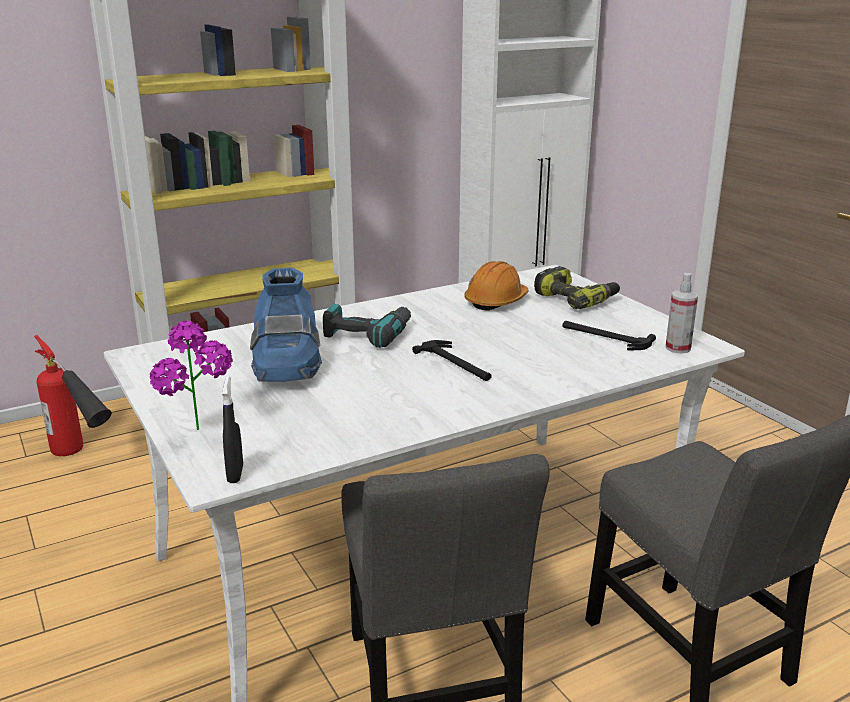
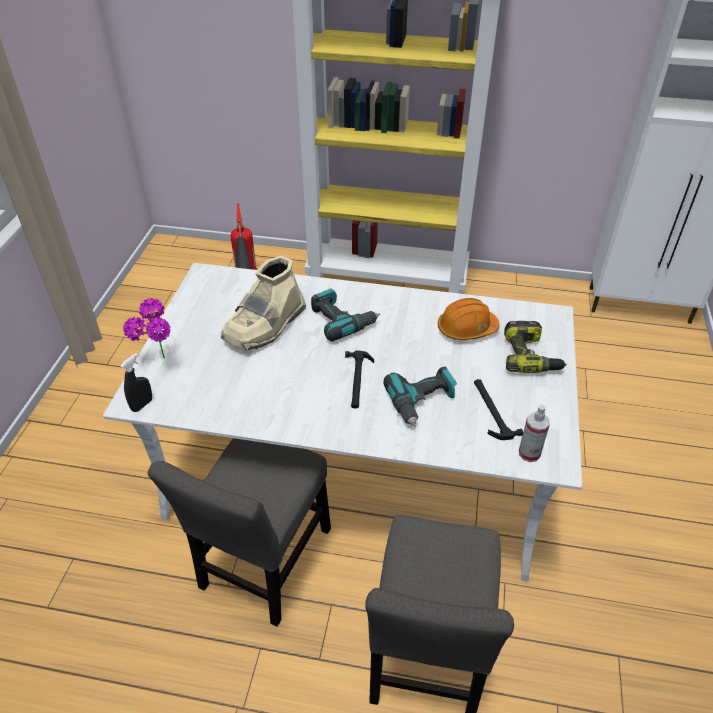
camera: 40 degrees right, 20 degrees up
blue boot [250,268,322,382] -> beige boot [221,256,306,351]
none -> power drill [384,366,457,427]

